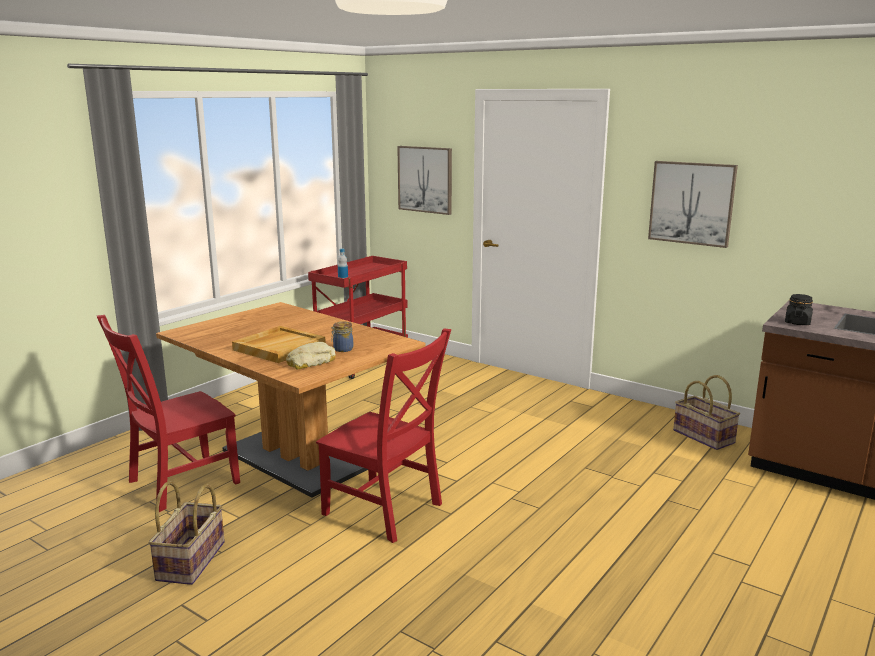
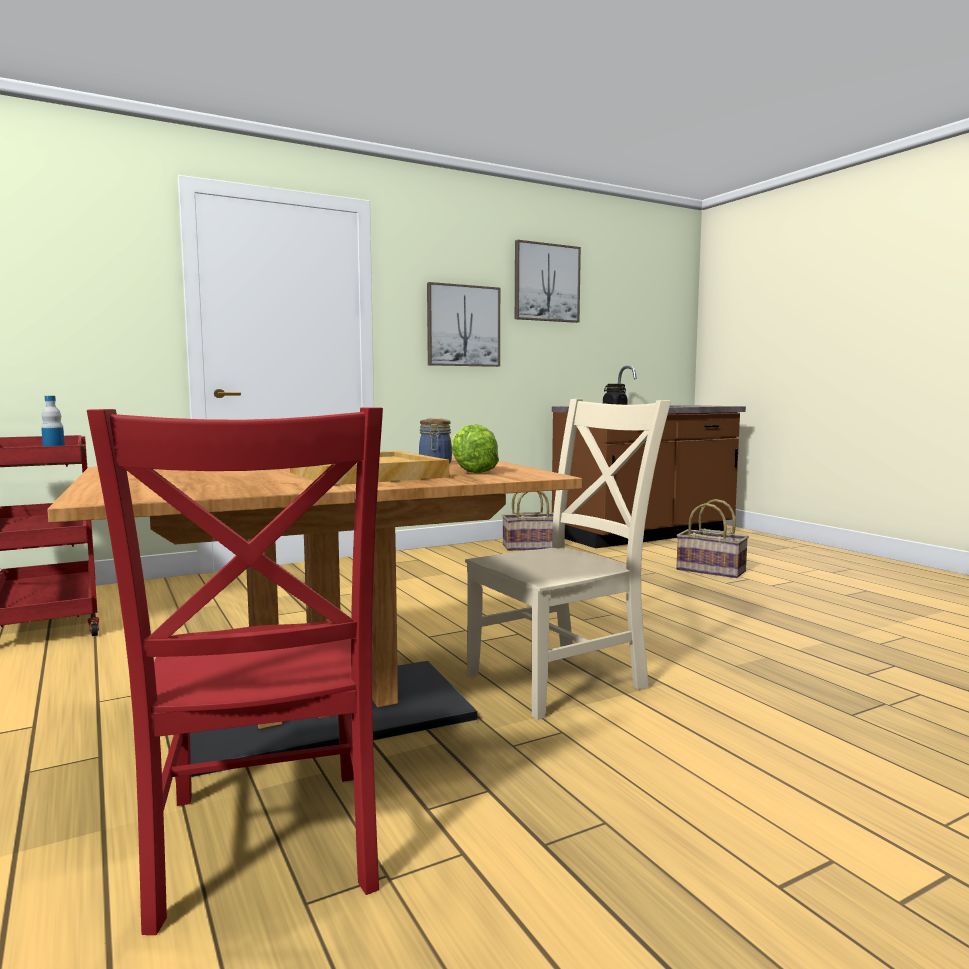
camera: 65 degrees left, 10 degrees down
basket [149,481,225,585] -> basket moved to [676,499,749,578]
bread [286,342,336,369] -> lettuce [451,424,499,473]
red chair [316,329,451,543] -> beige chair [465,399,671,720]
picture [397,146,452,215] -> picture moved to [515,240,581,323]

